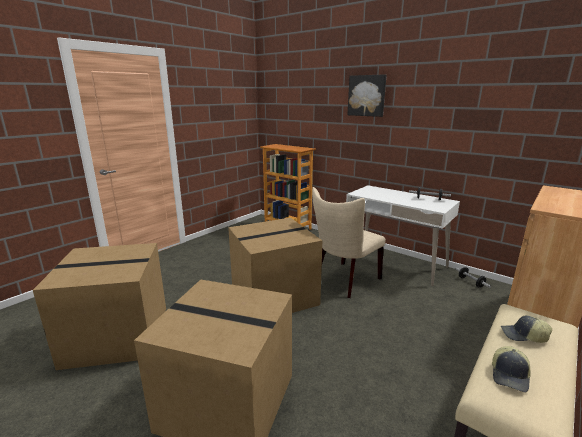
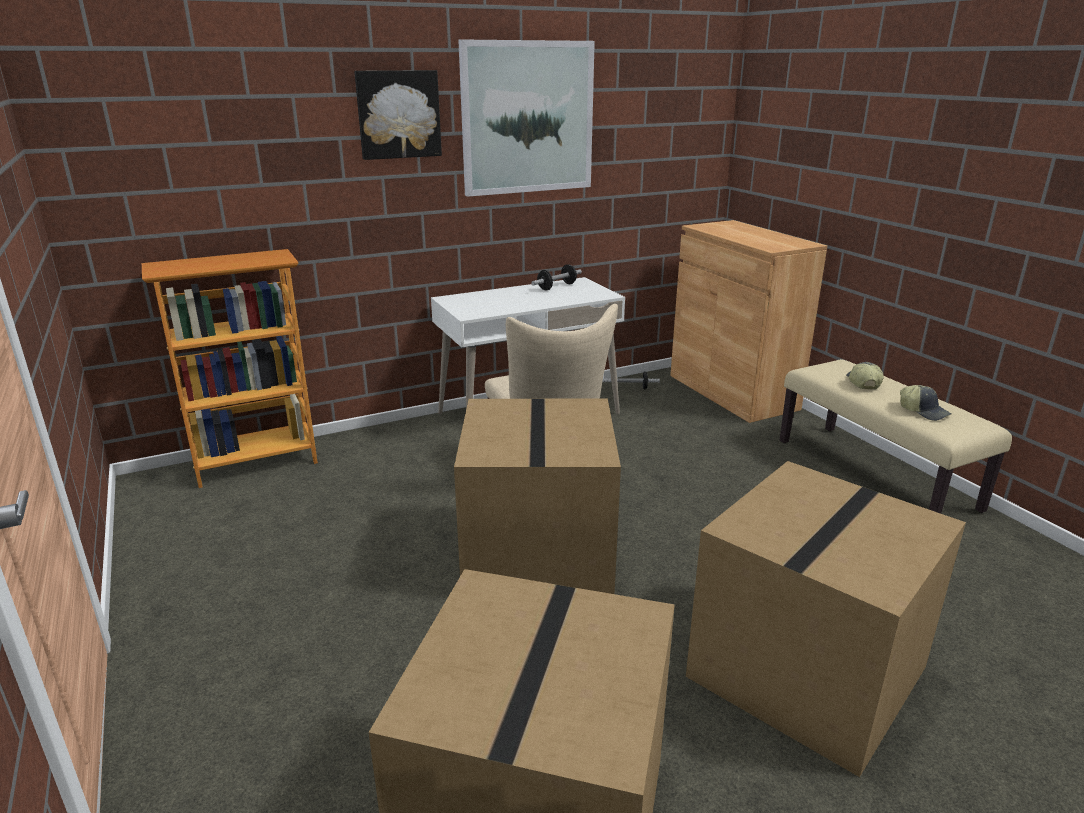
camera: 65 degrees left, 5 degrees up
cap [501,315,552,343] -> cap turned 150 degrees clockwise [846,362,884,389]
none -> picture [458,40,595,197]

